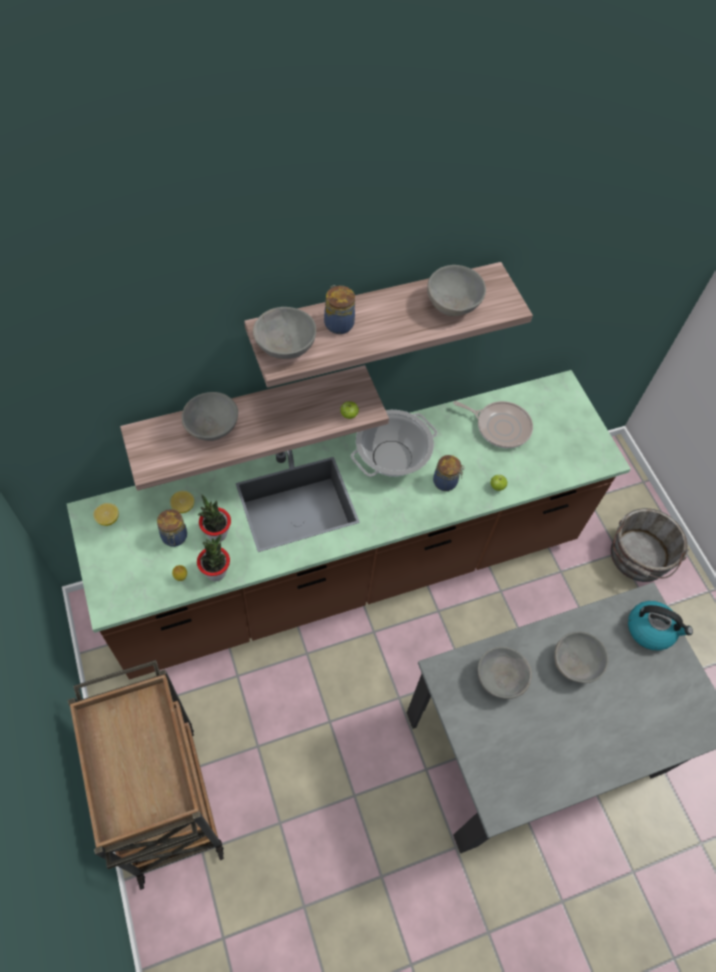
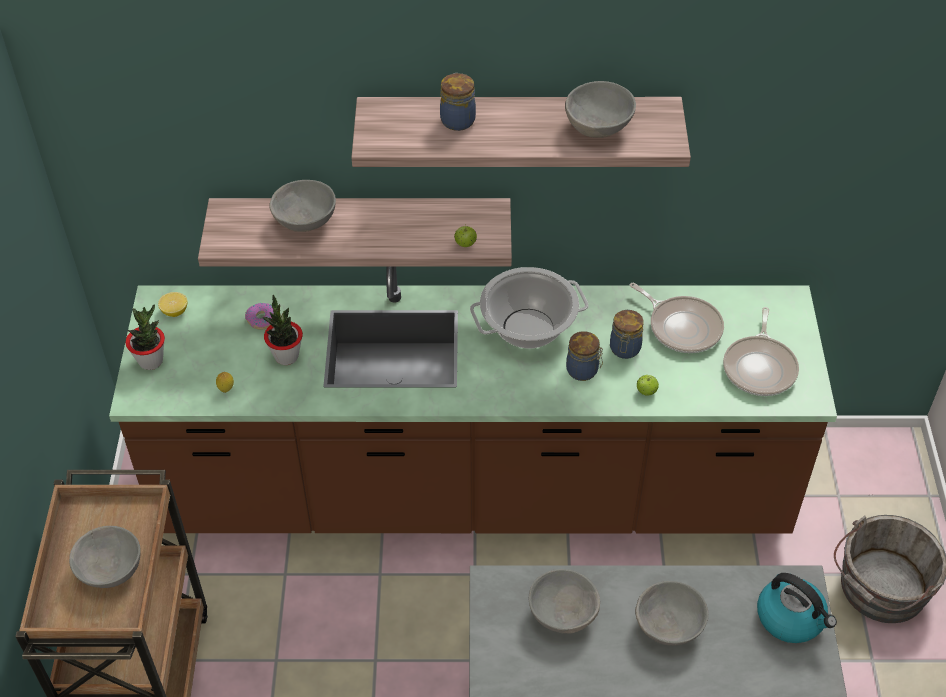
camera: 25 degrees right, 10 degrees down
jar [157,509,187,547] -> jar moved to [610,310,644,359]
lemon [170,491,194,513] -> donut [245,303,274,330]
potted plant [197,534,230,581] -> potted plant moved to [126,305,165,370]
grey bowl [253,307,316,359] -> grey bowl moved to [69,526,141,588]
none -> frying pan [723,307,799,396]

